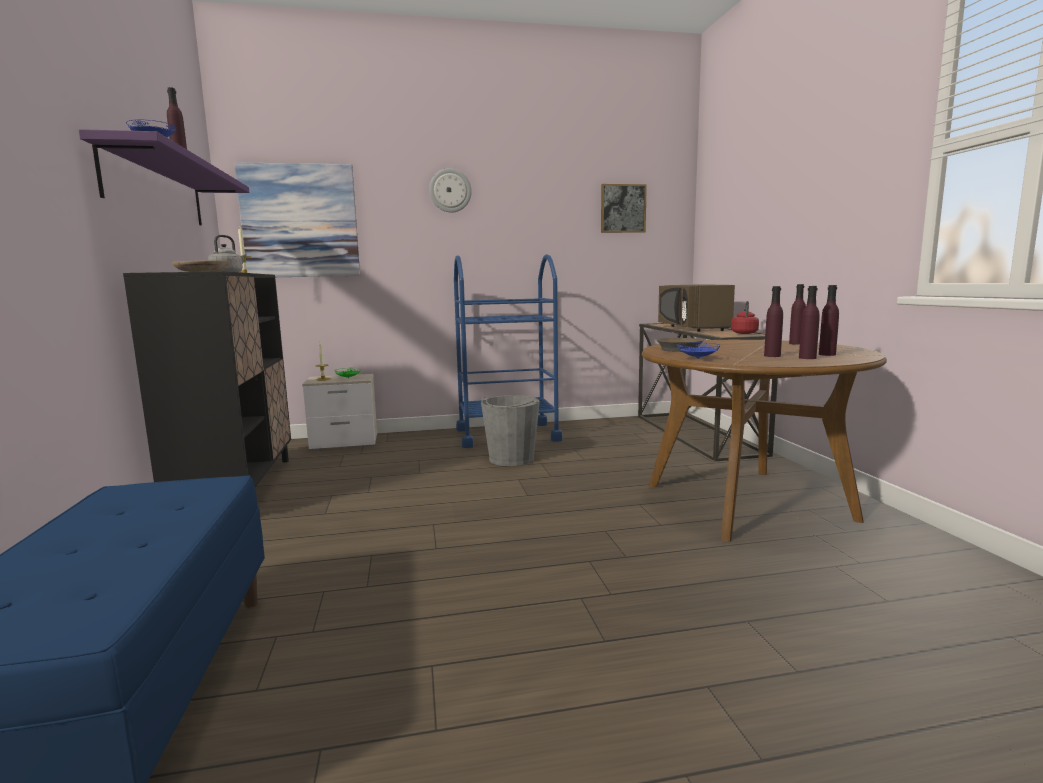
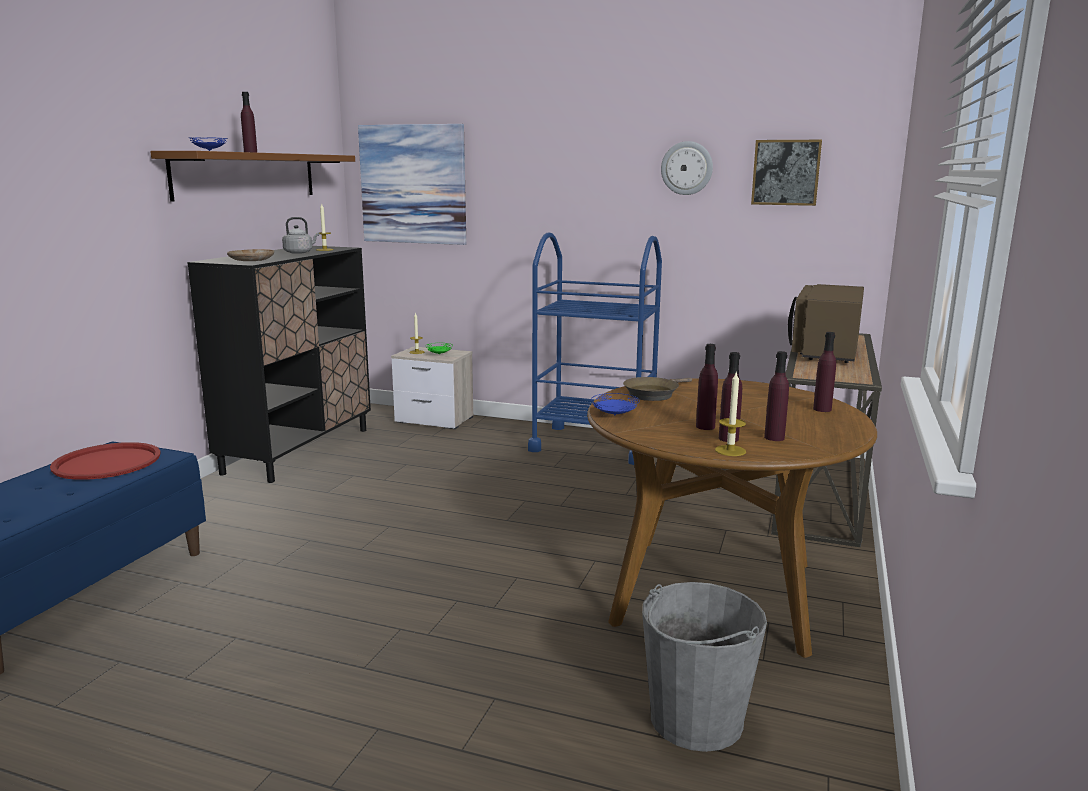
camera: 30 degrees right, 5 degrees up
purple shelf [79,129,249,226] -> brown shelf [150,151,355,202]
wall clock [429,168,472,213] -> wall clock moved to [661,141,713,195]
grey bucket [481,395,540,466] -> grey bucket moved to [642,582,767,752]
red kettle [731,301,759,334] -> none
none -> red tray [50,442,161,480]
none -> candle [715,372,746,456]

